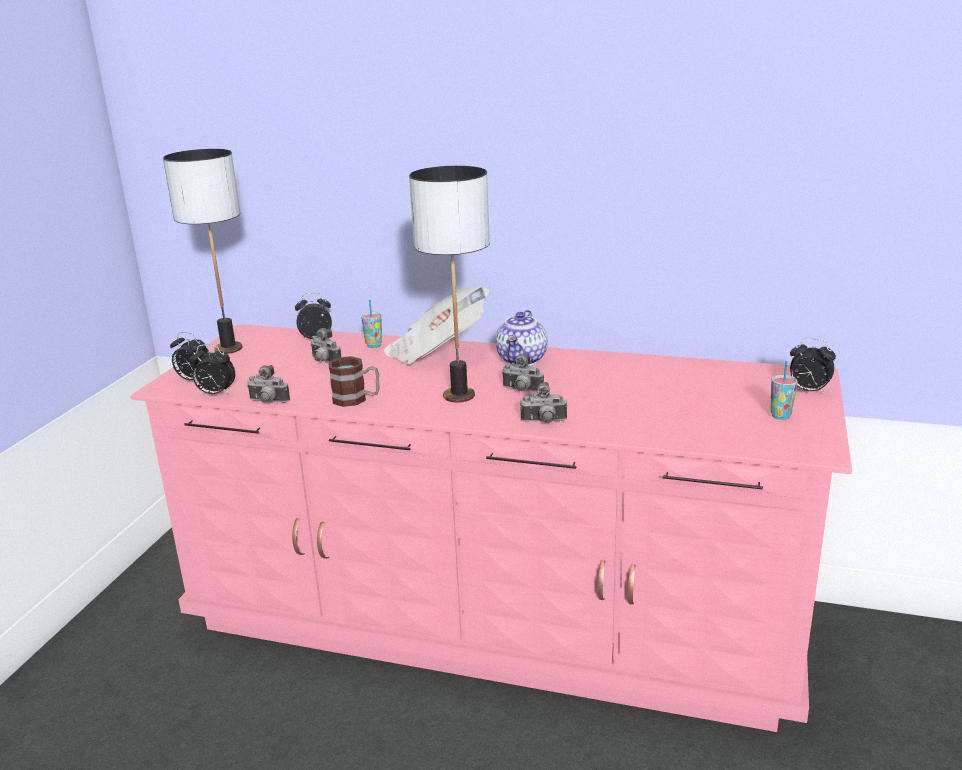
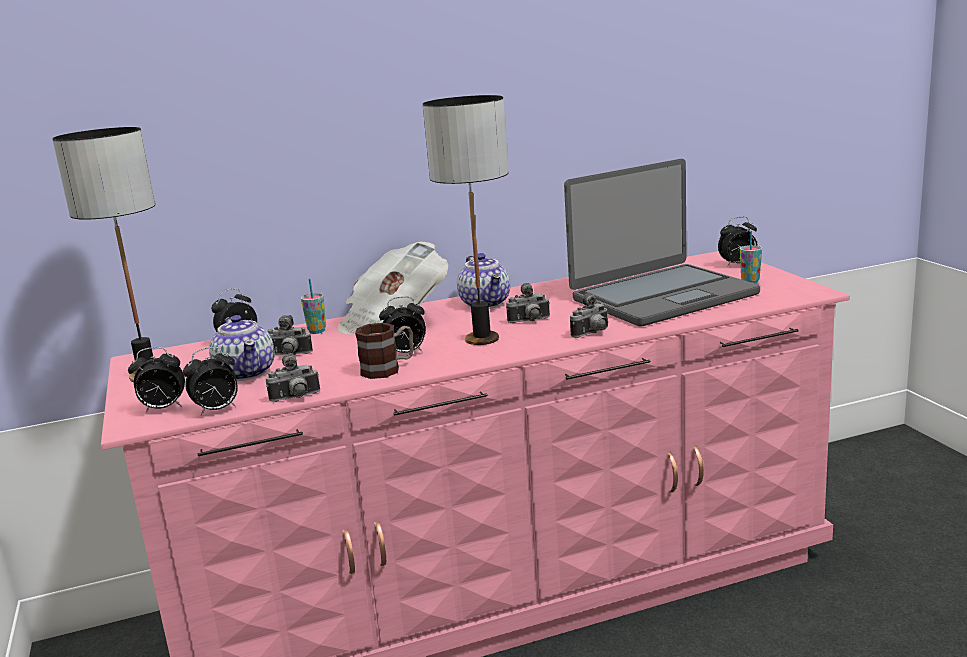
camera: 35 degrees left, 5 degrees down
none -> teapot [209,315,275,381]
none -> alarm clock [379,296,426,353]
none -> laptop [564,159,760,327]

